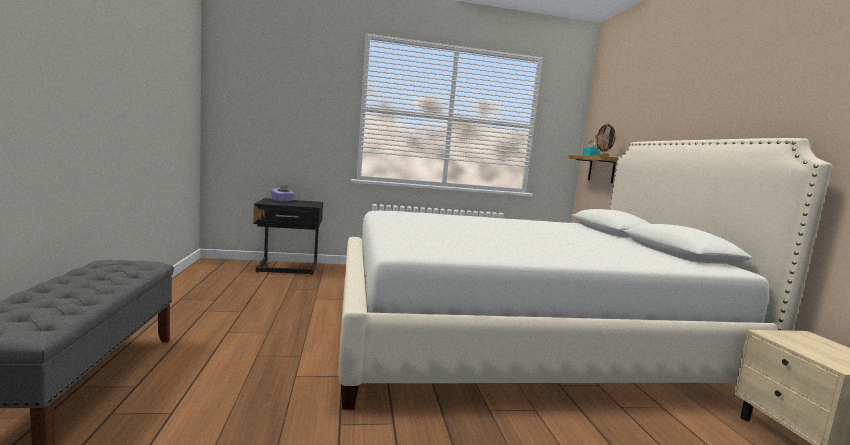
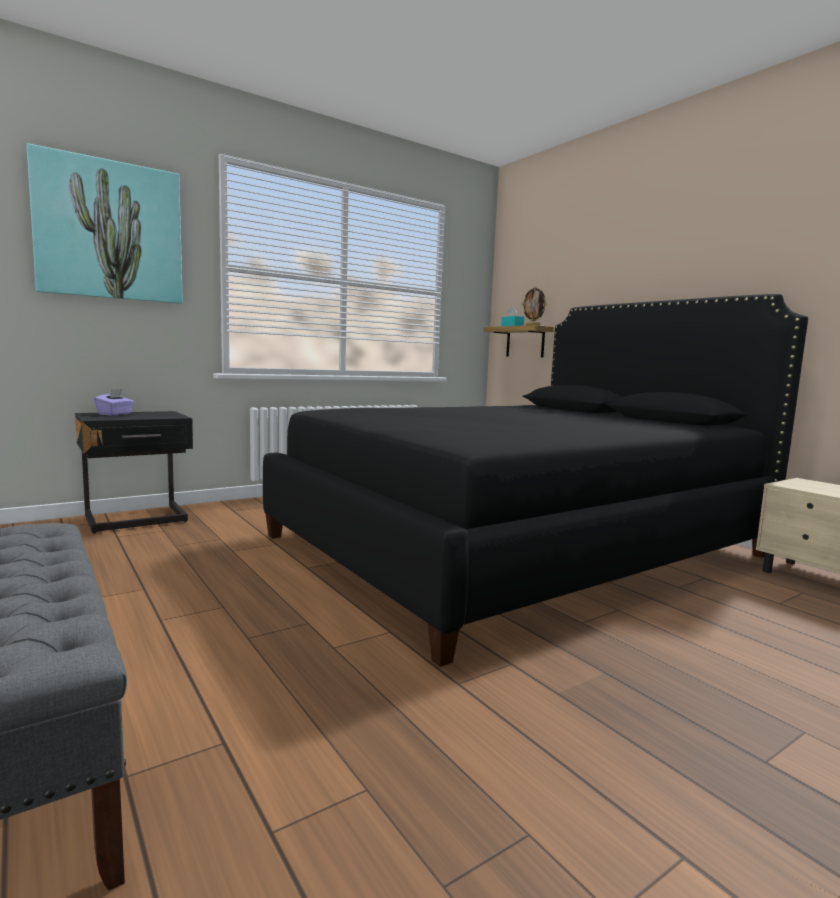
camera: 25 degrees left, 0 degrees up
white bed [339,138,832,409] -> black bed [263,294,808,667]
none -> picture [27,143,183,304]

